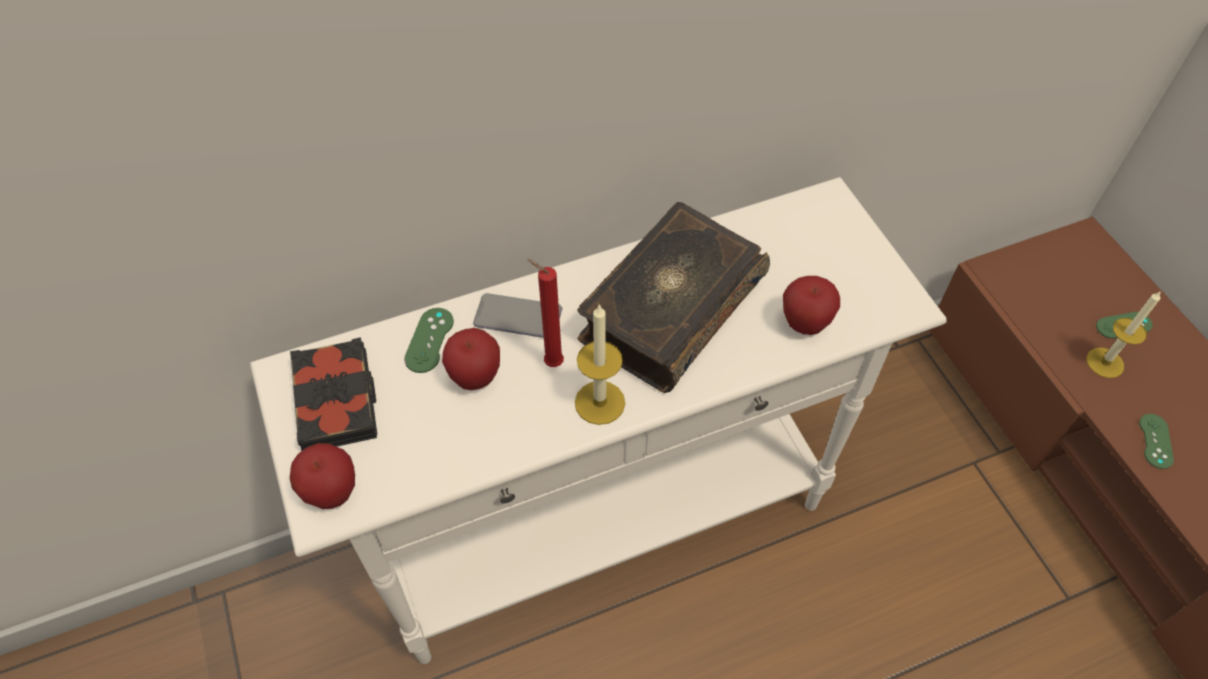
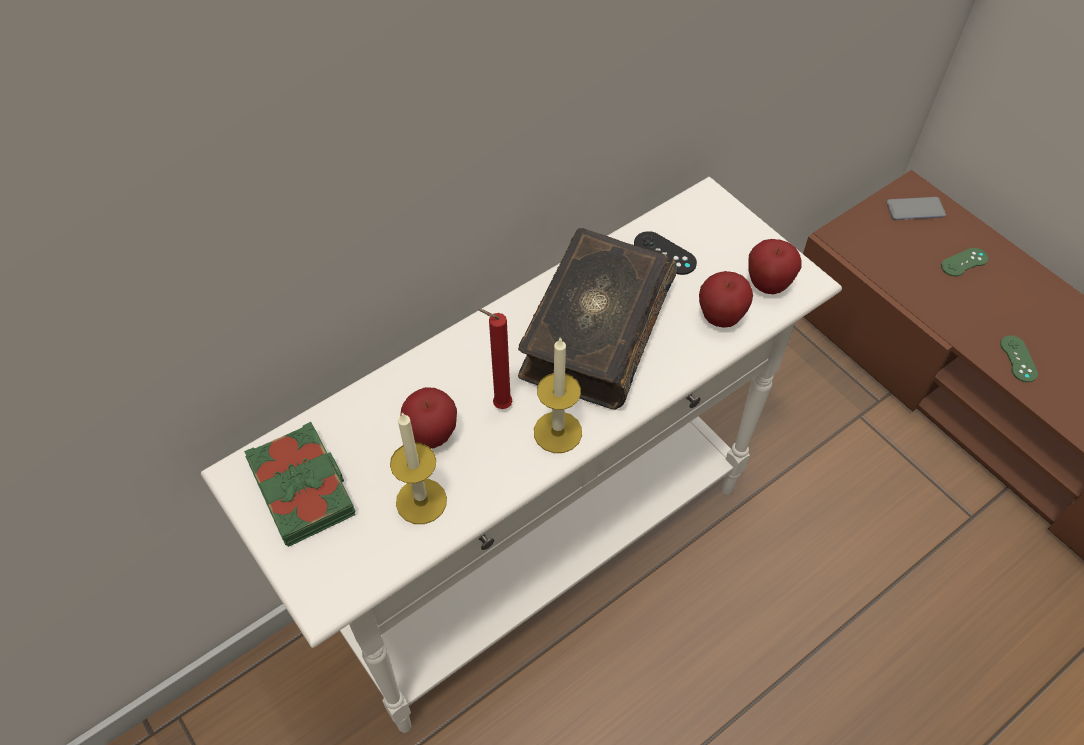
camera: 15 degrees left, 0 degrees up
black book [290,337,377,451] -> green book [244,422,355,547]
apple [290,443,355,509] -> apple moved to [748,239,801,294]
green game controller [404,308,454,373] -> none
phone [473,293,562,338] -> phone moved to [886,197,946,220]
candle [1087,291,1161,378] -> candle moved to [390,412,447,524]
none -> black game controller [634,231,697,275]

